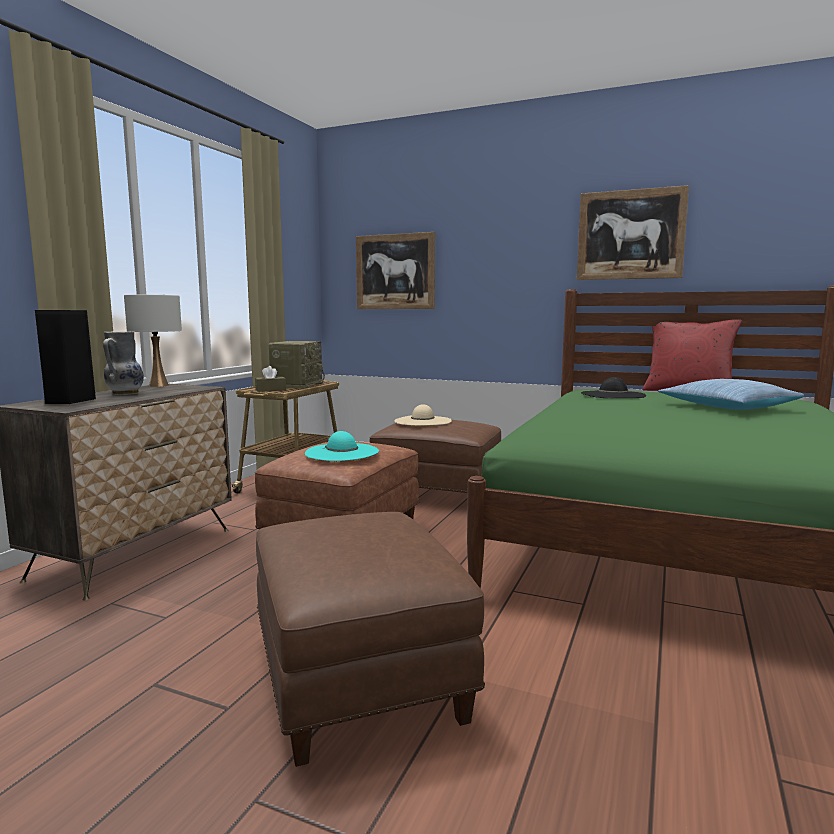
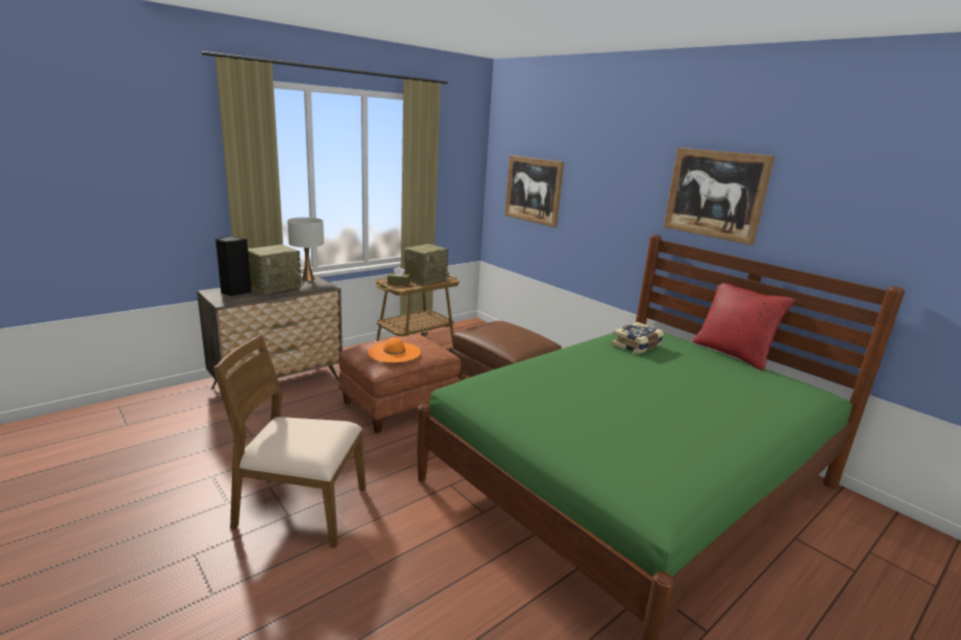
camera: 25 degrees right, 10 degrees up
vase [103,331,144,395] -> radio [248,244,304,295]
brown ottoman [256,512,485,767] -> brown chair [213,335,366,548]
turquoise hat [305,431,379,461] -> orange hat [368,337,421,363]
beige hat [394,404,452,426] -> none
black hat [581,377,646,398] -> book [612,322,664,354]
pillow [658,379,804,410] -> none

